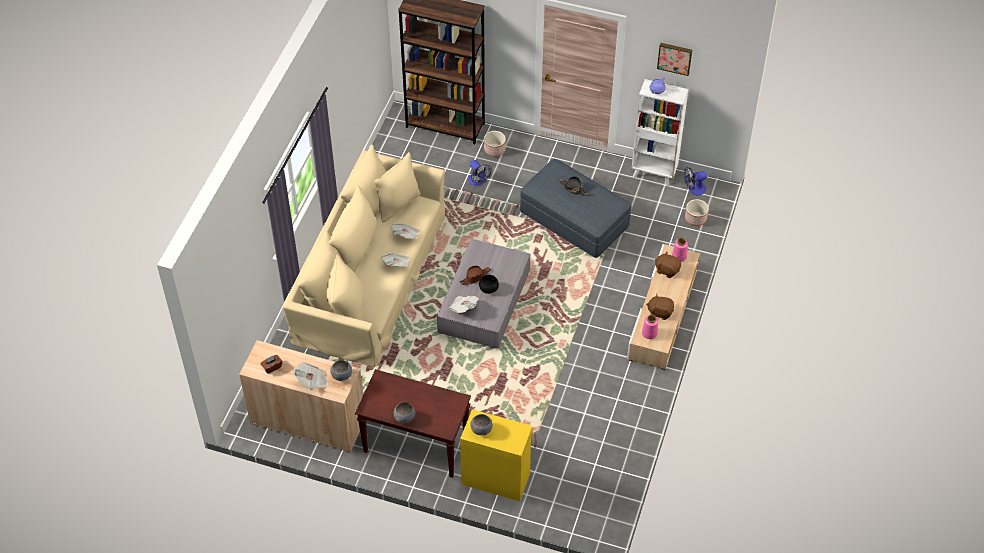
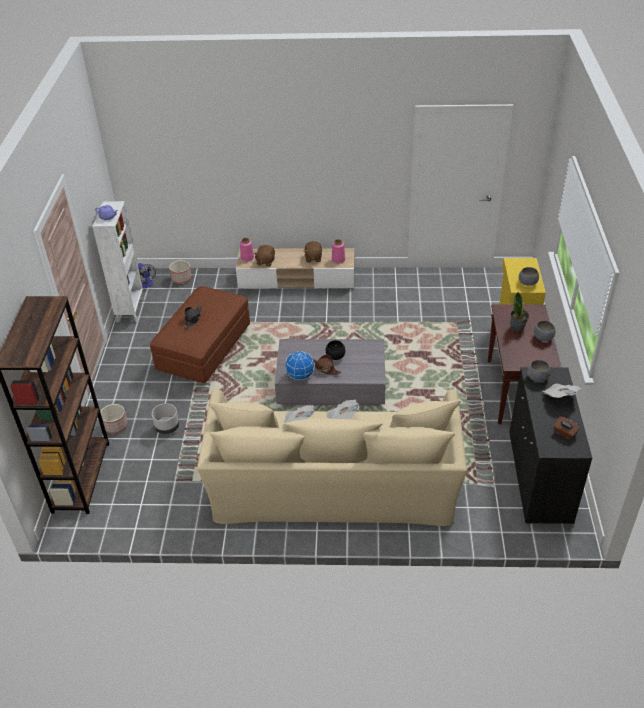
camera: 105 degrees left, 10 degrees down
beige cabinet [239,340,363,452] -> black cabinet [509,367,592,525]
newspaper [449,296,479,313] -> none
fan [468,160,492,186] -> grey planter [152,403,179,434]
grey ottoman [520,159,632,258] -> brown ottoman [150,286,250,383]
picture [657,43,692,76] -> none
none -> globe [285,351,315,380]
none -> potted plant [510,292,529,332]

